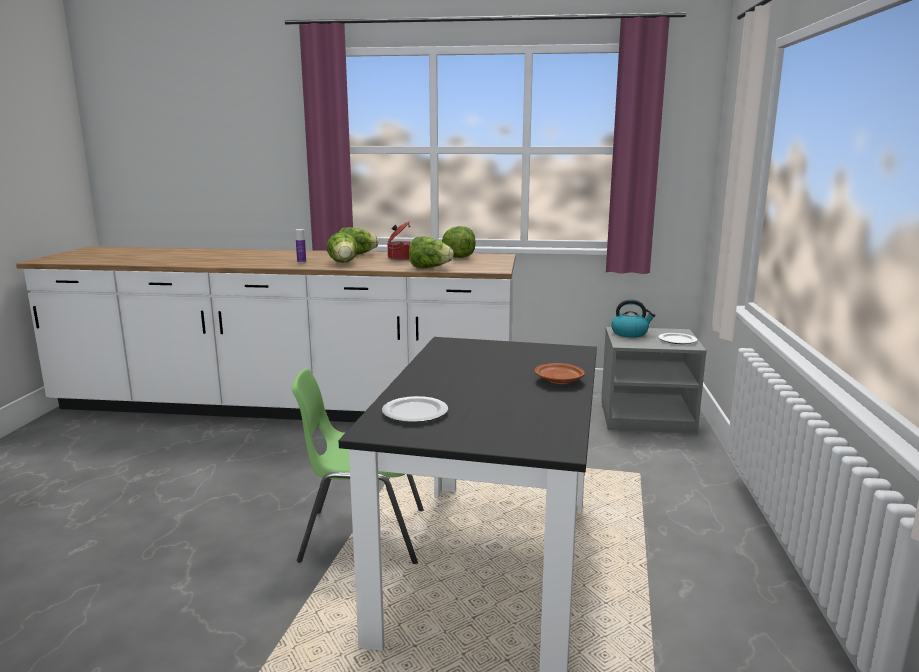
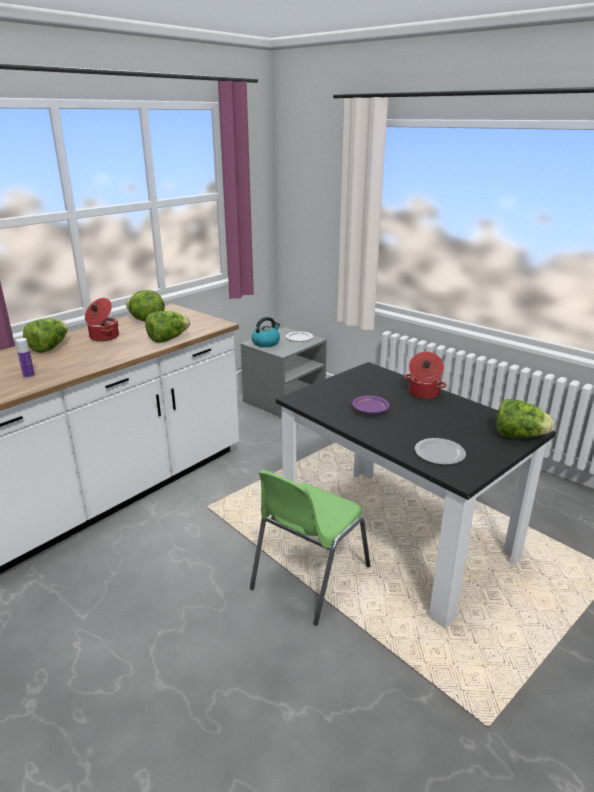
camera: 55 degrees left, 10 degrees up
lettuce [327,232,358,263] -> lettuce moved to [496,399,554,438]
brown plate [535,363,585,384] -> cooking pot [405,352,447,399]
none -> purple plate [352,395,390,415]

